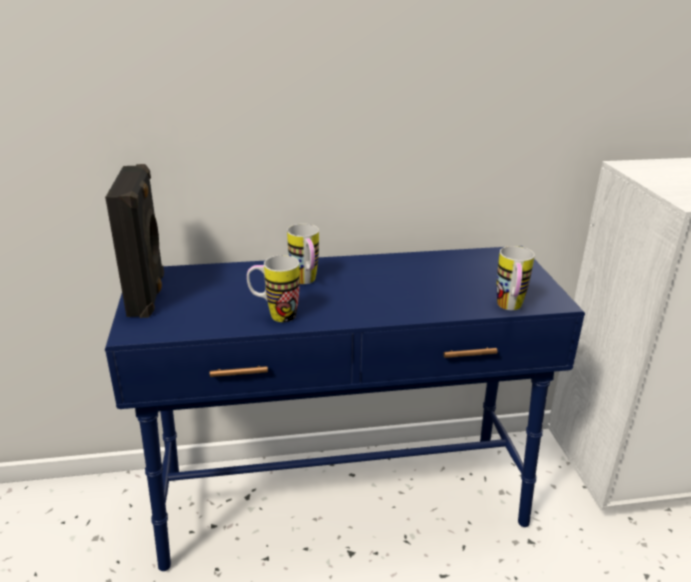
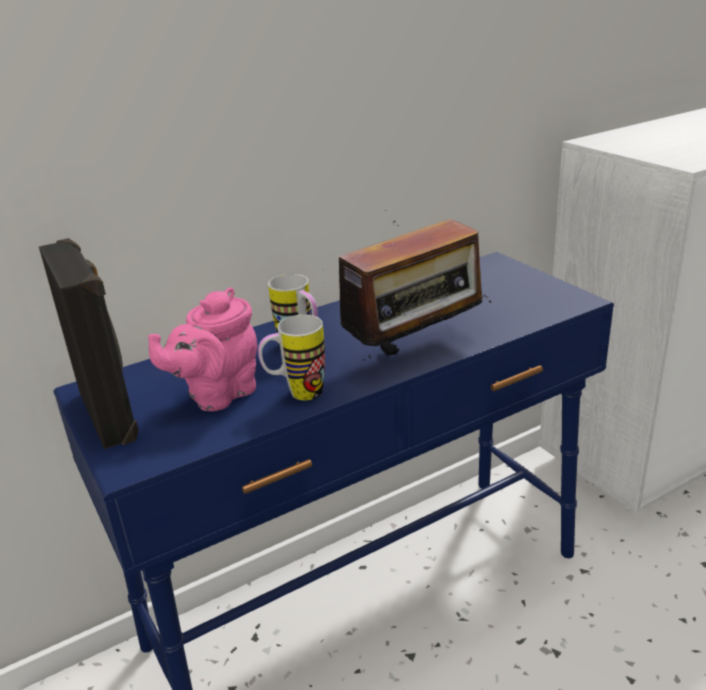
camera: 20 degrees left, 0 degrees up
mug [497,246,535,310] -> none
none -> pink teapot [148,287,257,411]
none -> radio [323,210,492,360]

